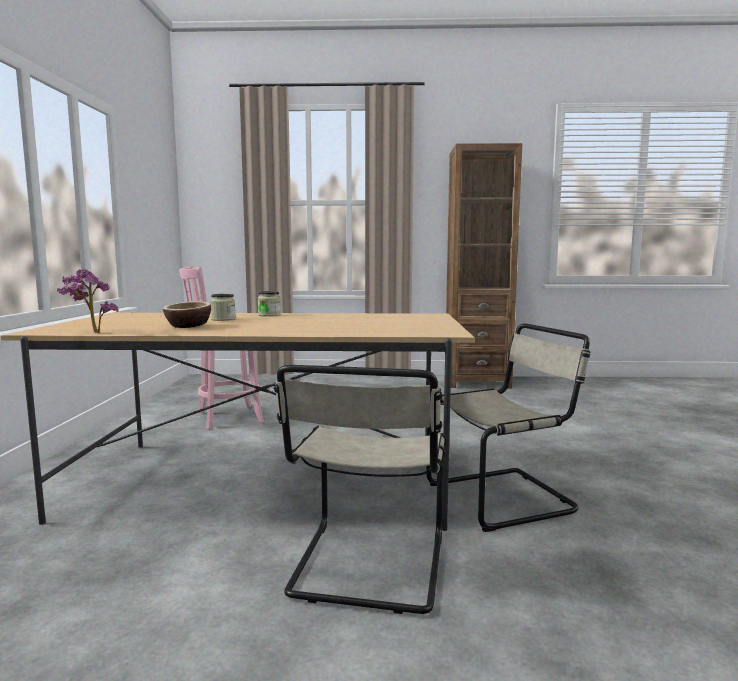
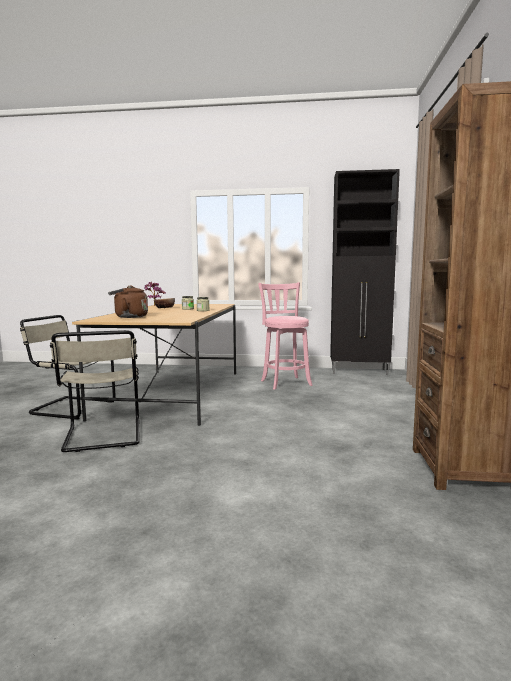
camera: 95 degrees right, 0 degrees up
none -> brown kettle [108,285,148,318]
none -> black cabinet [330,169,400,375]

